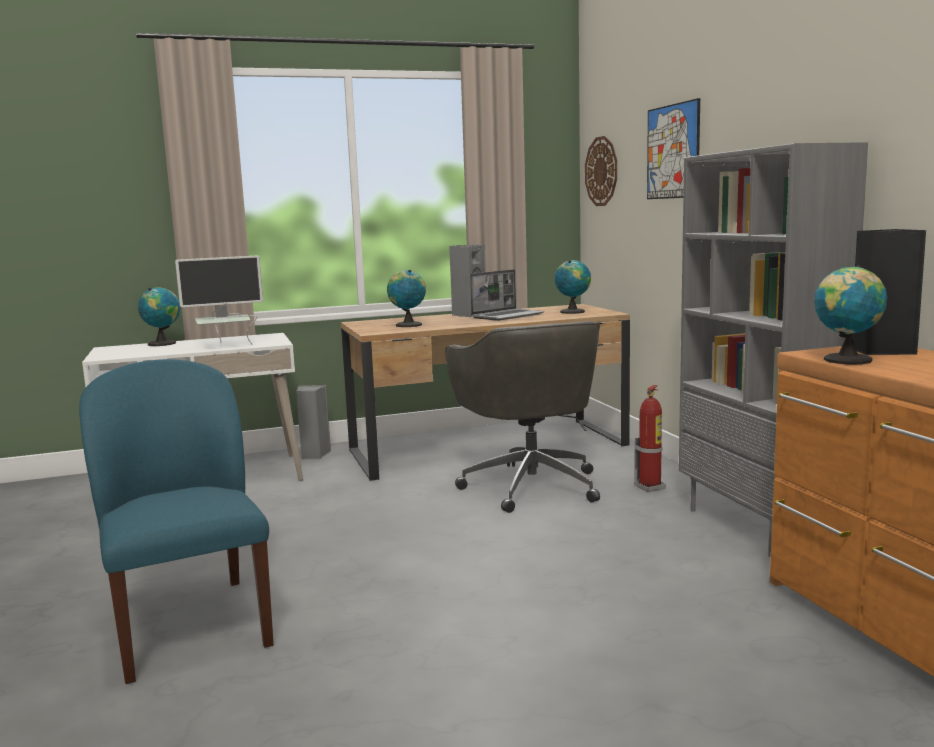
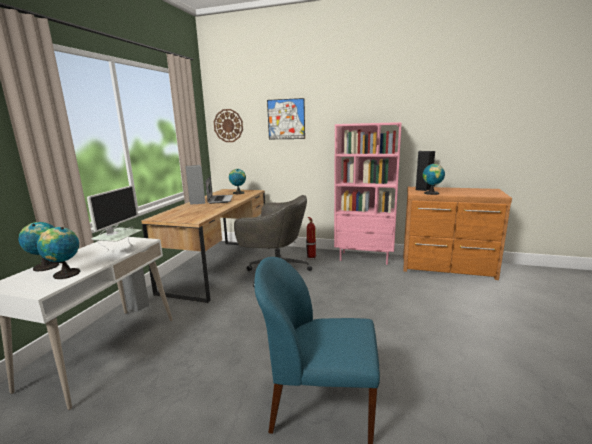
camera: 55 degrees left, 5 degrees up
globe [387,270,426,327] -> globe moved to [37,227,81,279]
grey bookcase [679,142,868,557] -> pink bookcase [334,122,402,265]

